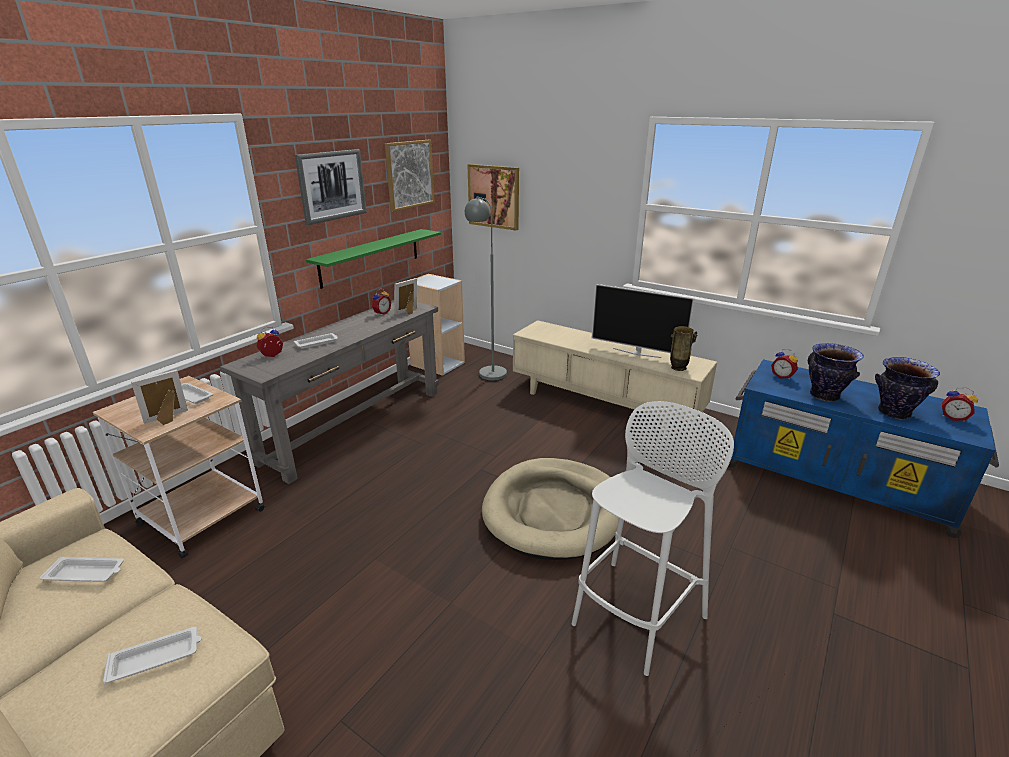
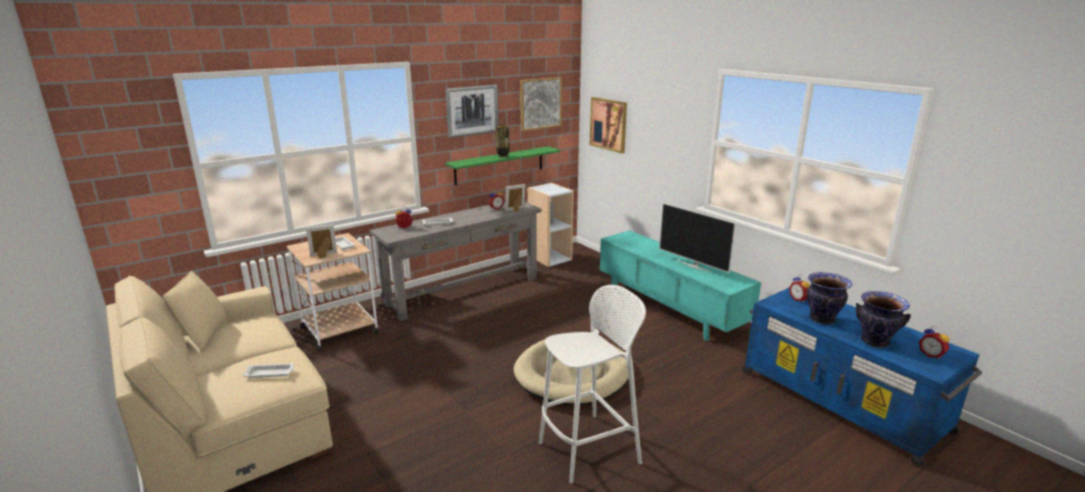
camera: 20 degrees right, 5 degrees down
white tray [40,557,124,582] -> none
grey floor lamp [465,196,507,381] -> none
beige tv stand [513,320,717,436] -> turquoise tv stand [600,231,761,341]
vase [670,326,698,371] -> vase moved to [495,126,510,157]

